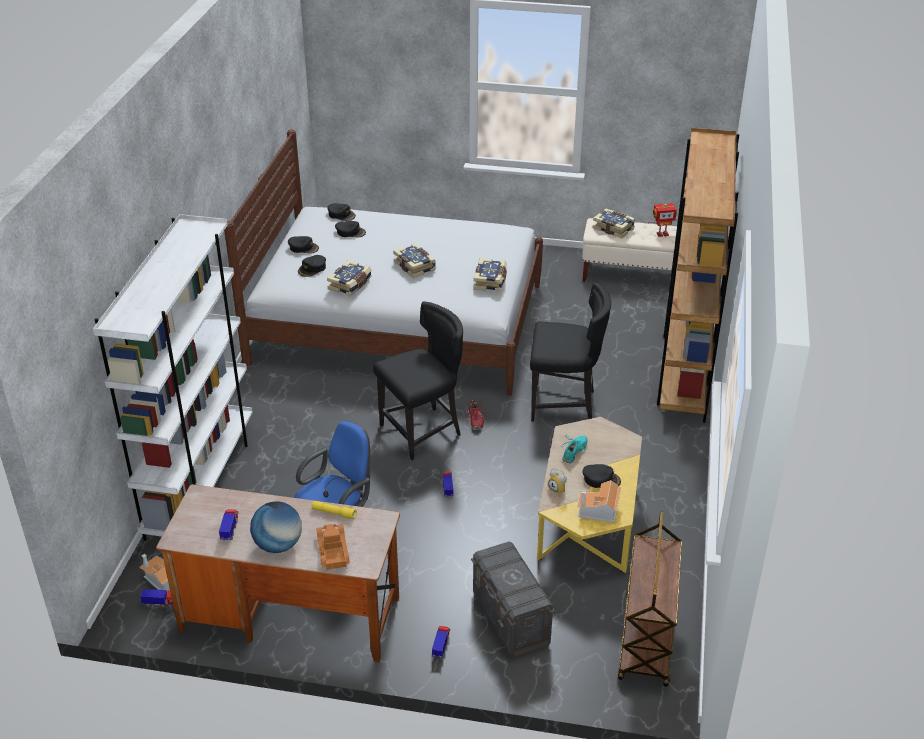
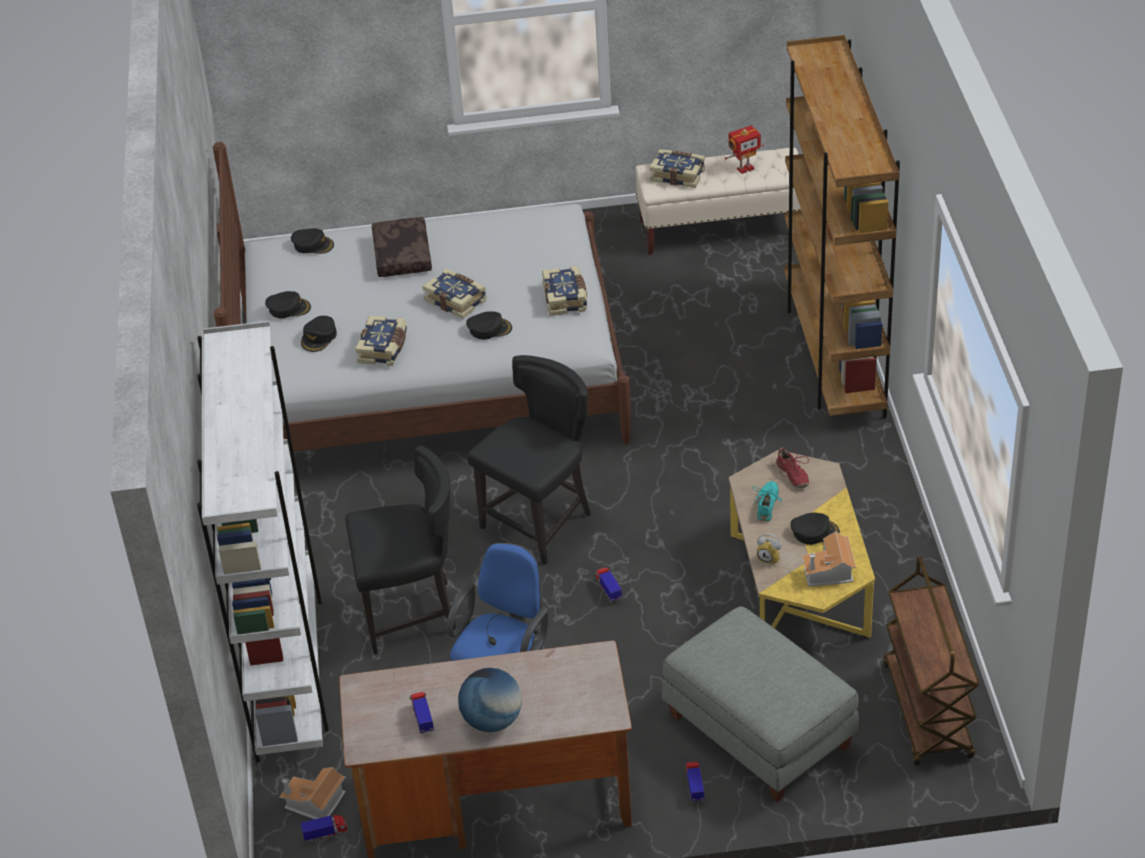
camera: 15 degrees left, 5 degrees up
yellow flashlight [311,501,357,519] -> none
toy truck [316,524,350,570] -> none
black cap [335,221,366,237] -> black cap moved to [466,311,512,340]
red shoe [465,400,487,429] -> red shoe moved to [773,447,809,488]
grey storage box [471,541,555,658] -> grey ottoman [661,606,859,802]
black chair [530,282,611,421] -> black chair moved to [345,446,456,655]
none -> brown pillow [372,217,432,277]

